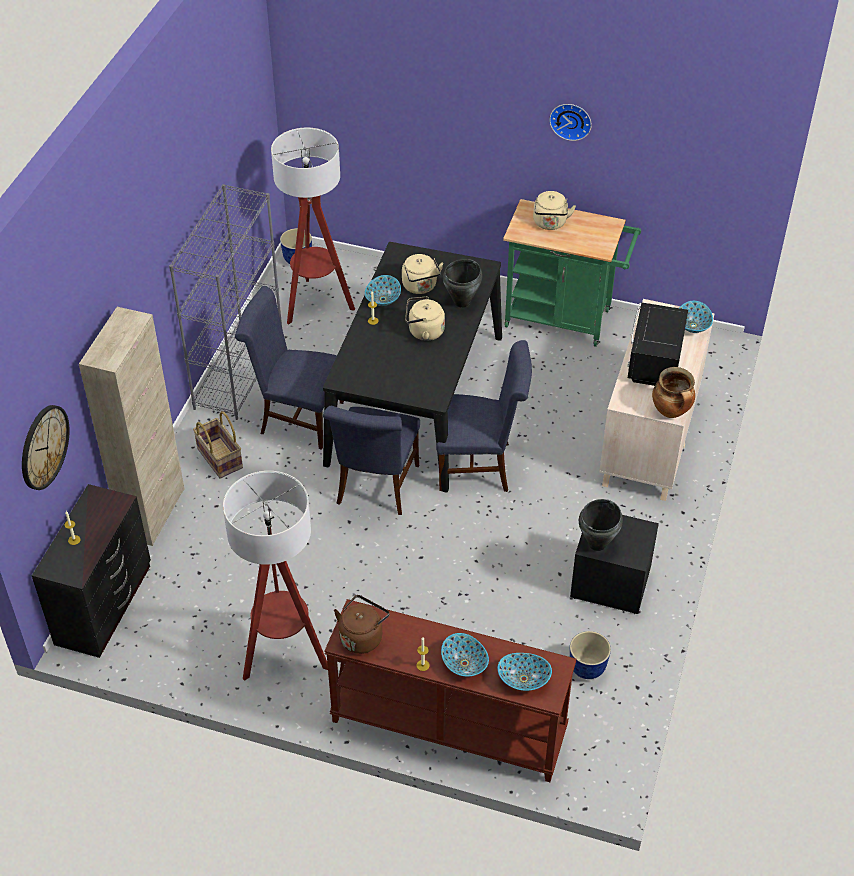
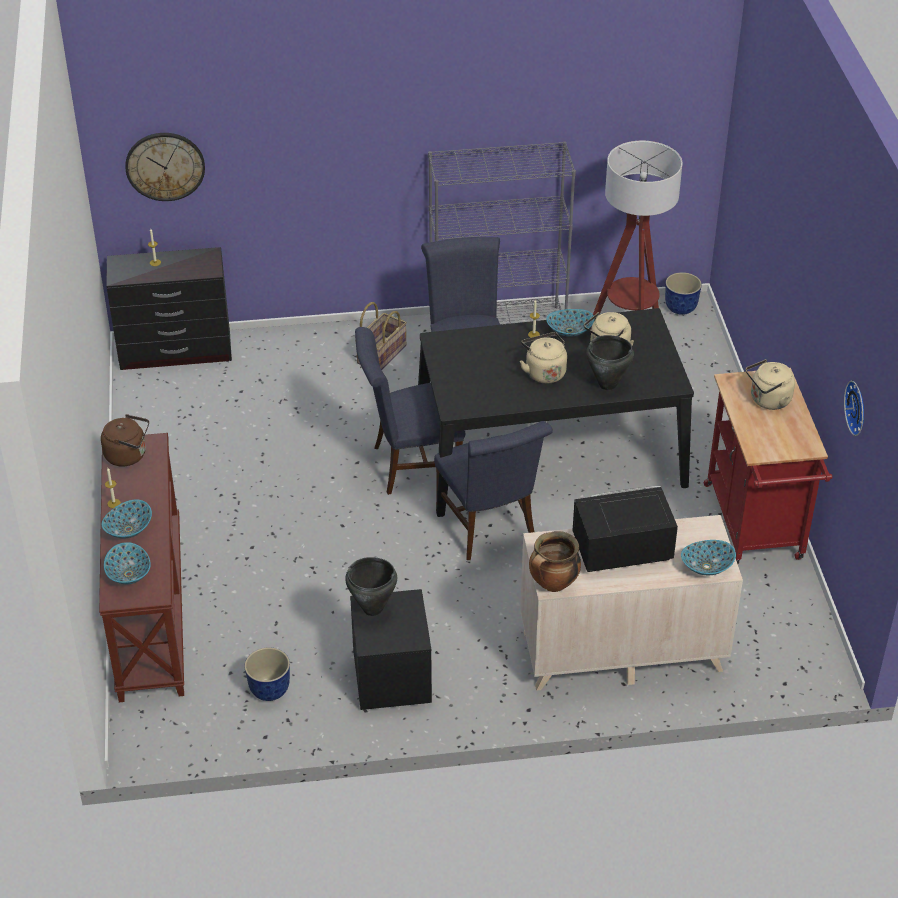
camera: 65 degrees right, 5 degrees down
beige cabinet [79,307,184,546] -> none
floor lamp [223,471,328,681] -> none
green cart [503,199,641,347] -> red cart [704,368,832,564]
wall clock [549,104,592,141] -> wall clock moved to [844,381,864,436]

